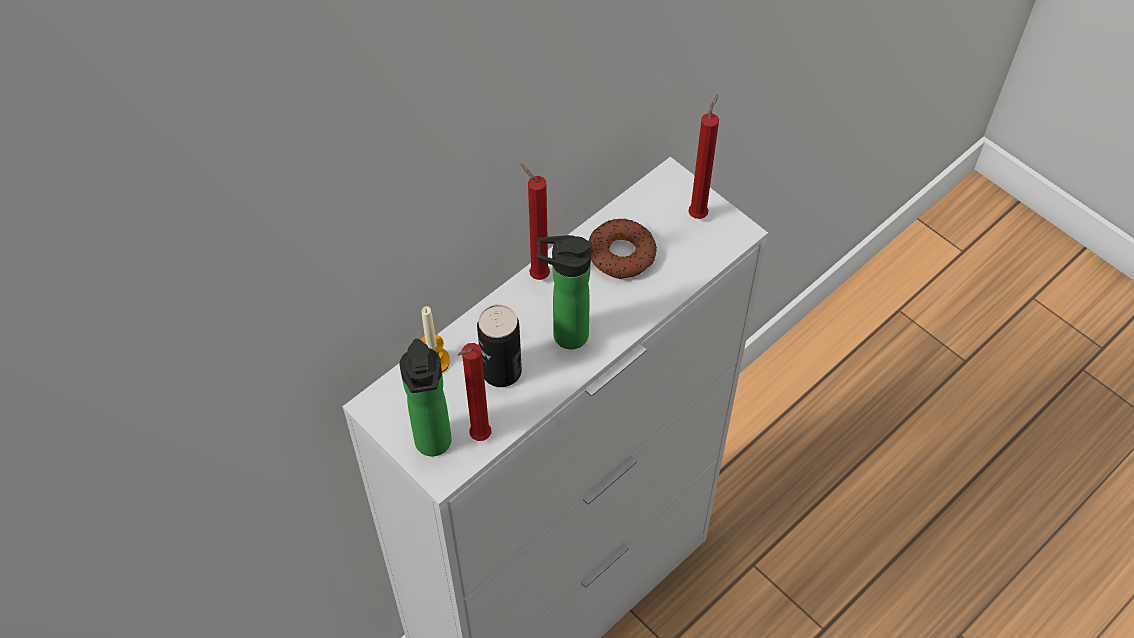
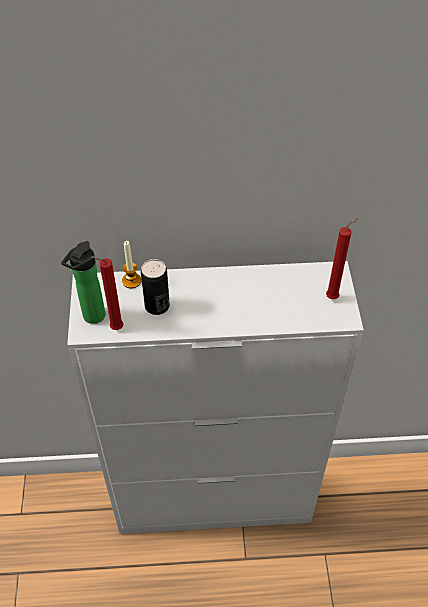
camera: 40 degrees right, 5 degrees down
red candle [520,163,550,280] -> none
bottle [537,235,592,349] -> none
donut [589,218,657,279] -> none

